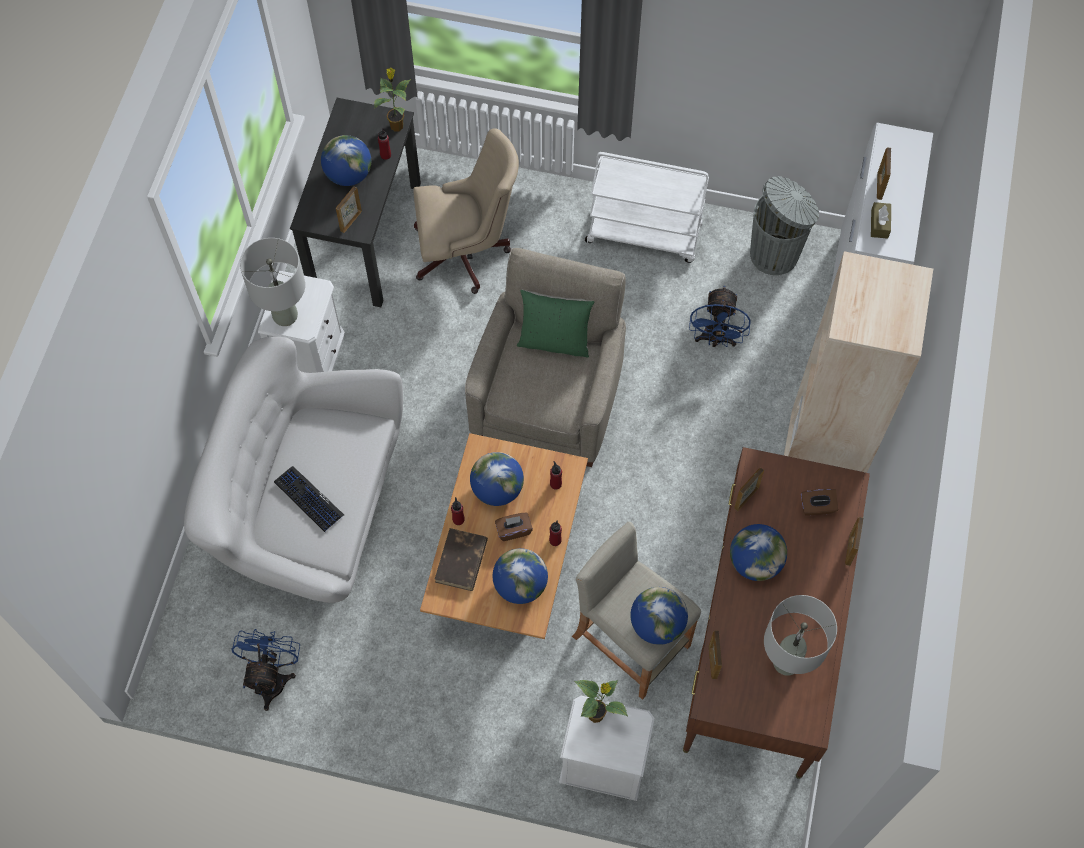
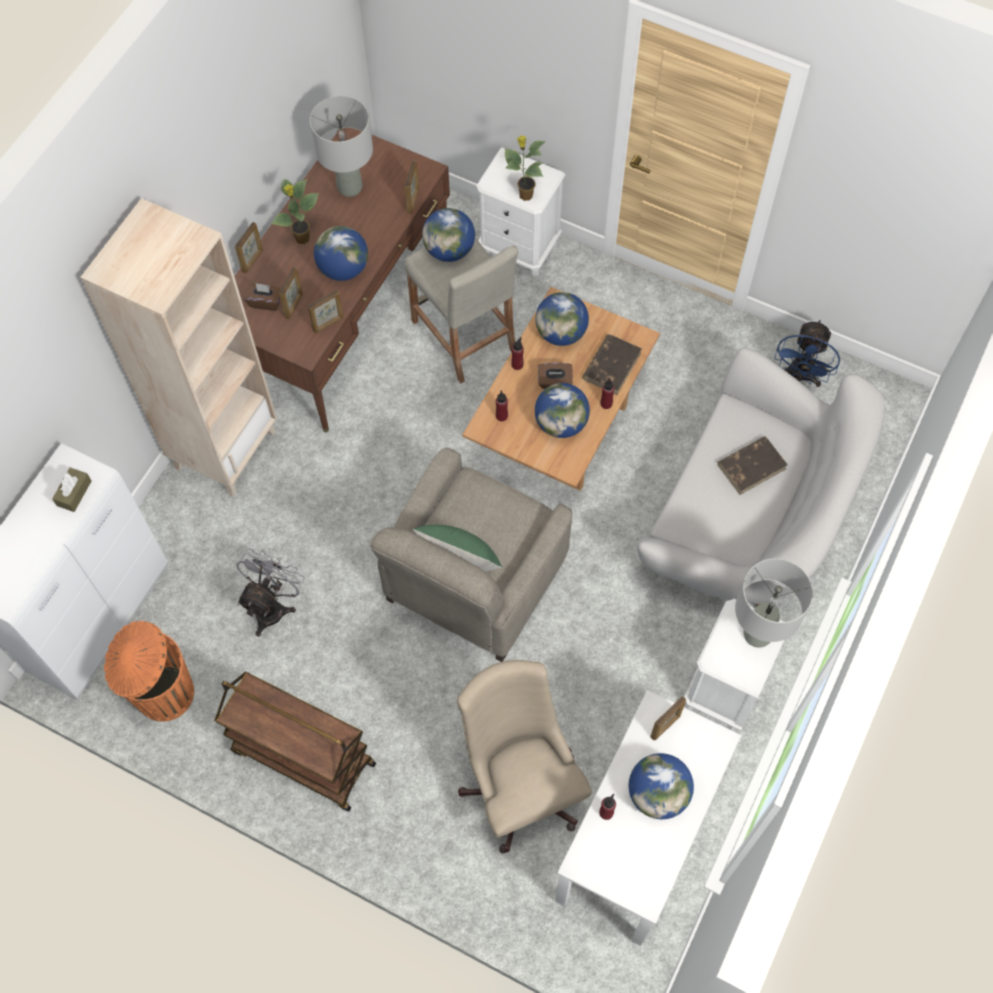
camera: 165 degrees left, 0 degrees up
keyboard [274,466,344,532] -> brown book [717,436,788,495]
black desk [290,98,421,307] -> white desk [555,690,741,946]
potted plant [374,68,411,131] -> potted plant moved to [271,179,319,244]
beige office chair [413,128,519,294] -> beige office chair turned 60 degrees clockwise [457,660,592,854]
white cart [585,152,709,263] -> brown cart [214,672,376,811]
blue fan [689,286,750,347] -> grey fan [236,548,305,637]
grey trash can [750,176,819,275] -> orange trash can [104,621,194,722]
picture frame [877,148,891,200] -> picture frame moved to [279,267,303,320]

